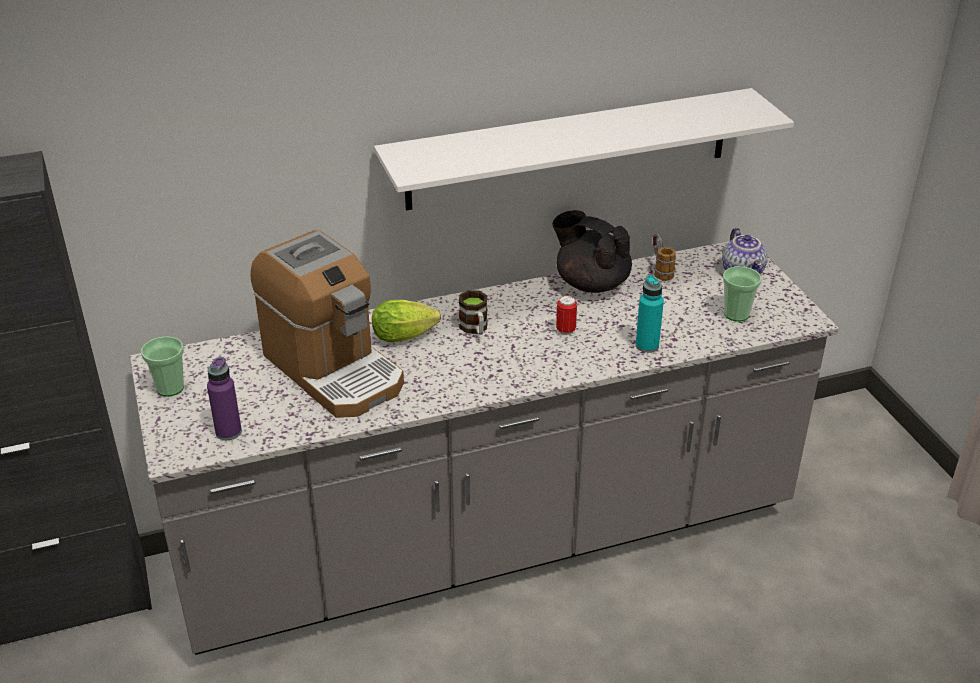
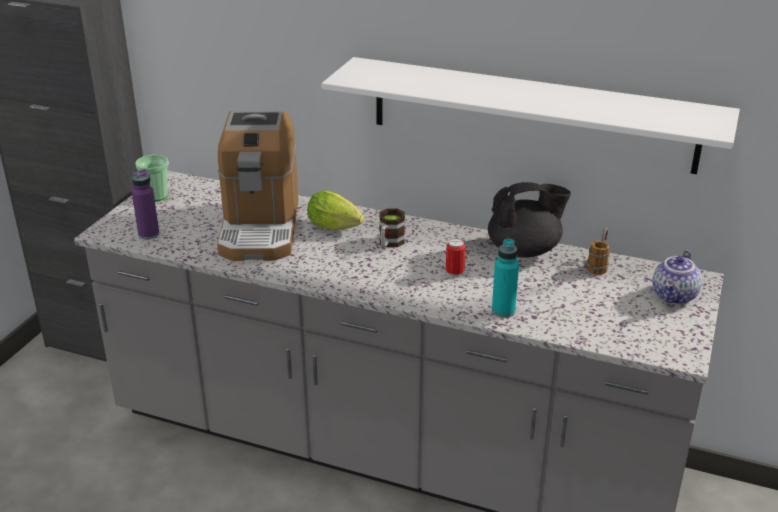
camera: 40 degrees right, 5 degrees down
black teapot [552,210,632,293] -> black teapot turned 90 degrees clockwise [488,182,571,258]
cup [723,266,762,322] -> none

